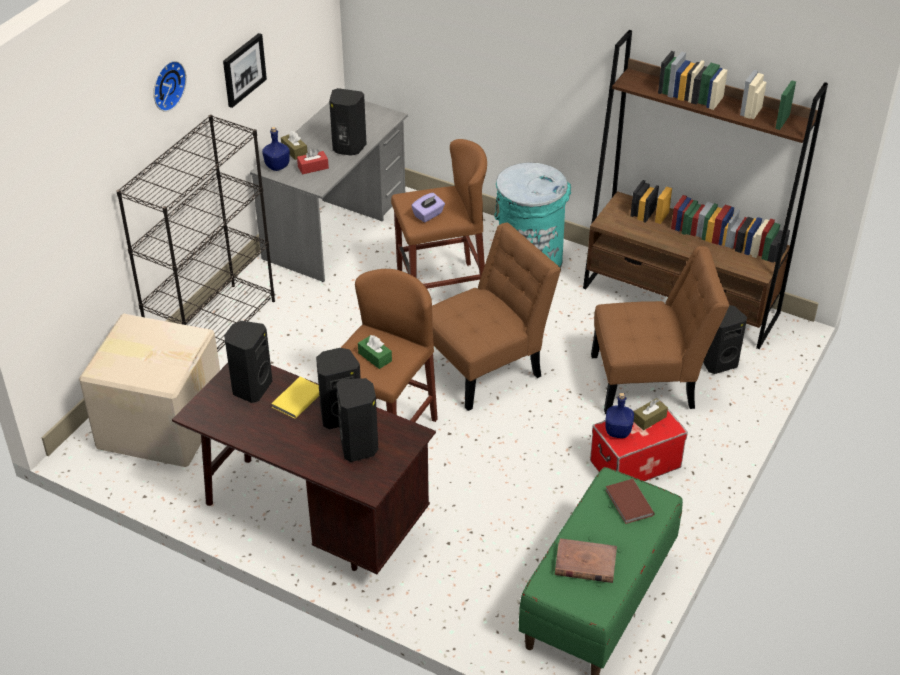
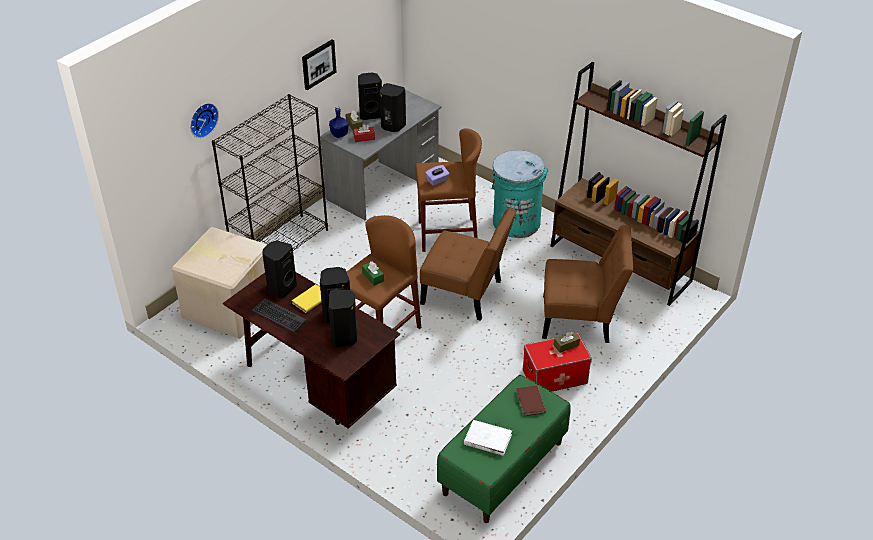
camera: 10 degrees right, 0 degrees up
wall clock [154,61,186,112] -> wall clock moved to [190,103,219,138]
brown chair [424,222,561,411] -> brown chair turned 45 degrees clockwise [420,208,517,321]
brown book [555,538,617,583] -> white book [464,420,512,456]
blue bottle [605,393,634,438] -> none
black speaker [703,305,747,374] -> black speaker moved to [358,72,382,120]
none -> keyboard [252,299,307,333]

